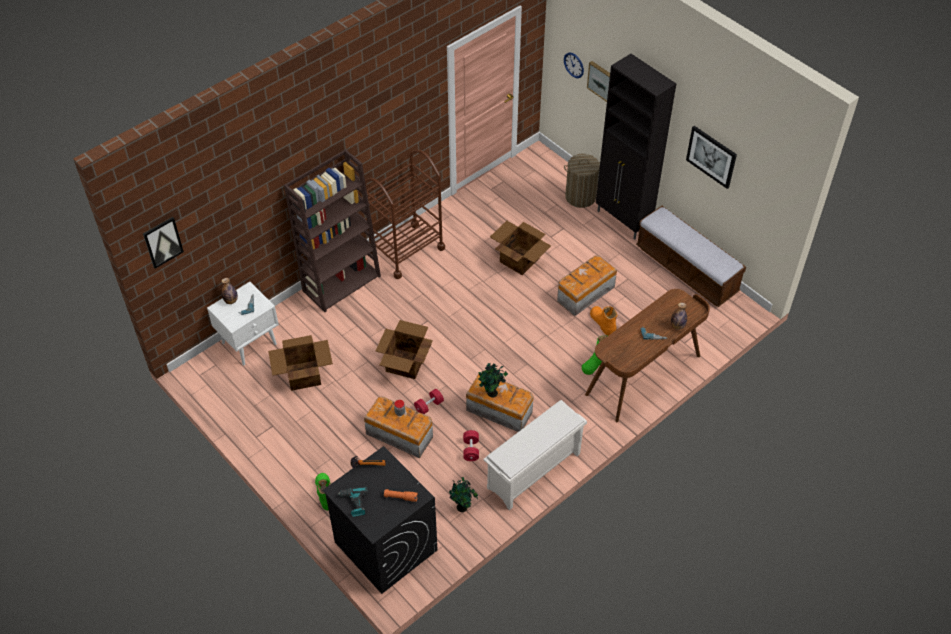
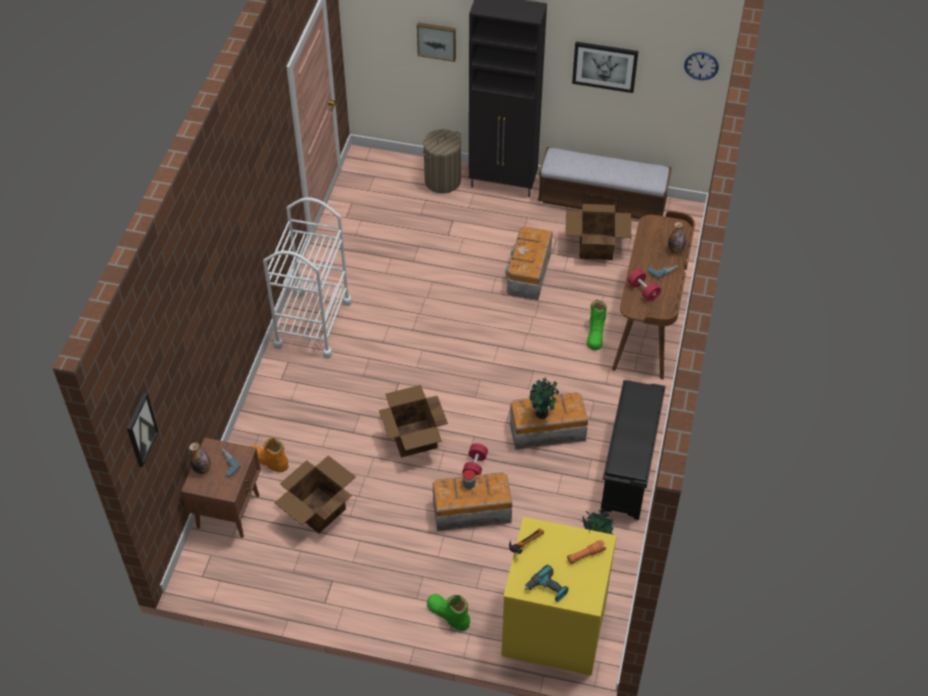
camera: 35 degrees left, 0 degrees up
white nightstand [207,282,279,365] -> brown nightstand [181,437,261,538]
brown bookcase [284,149,381,312] -> none
black washing machine [322,446,438,594] -> yellow washing machine [501,517,617,676]
brown cart [365,150,445,279] -> white cart [263,197,352,358]
red dumbbell [463,430,479,461] -> red dumbbell moved to [628,269,661,301]
white shoe rack [483,400,587,510] -> black shoe rack [600,380,666,520]
cardboard box [490,221,551,275] -> cardboard box moved to [565,204,631,260]
wall clock [564,53,584,78] -> wall clock moved to [684,52,719,80]
orange boot [590,306,617,336] -> orange boot moved to [250,438,289,472]

